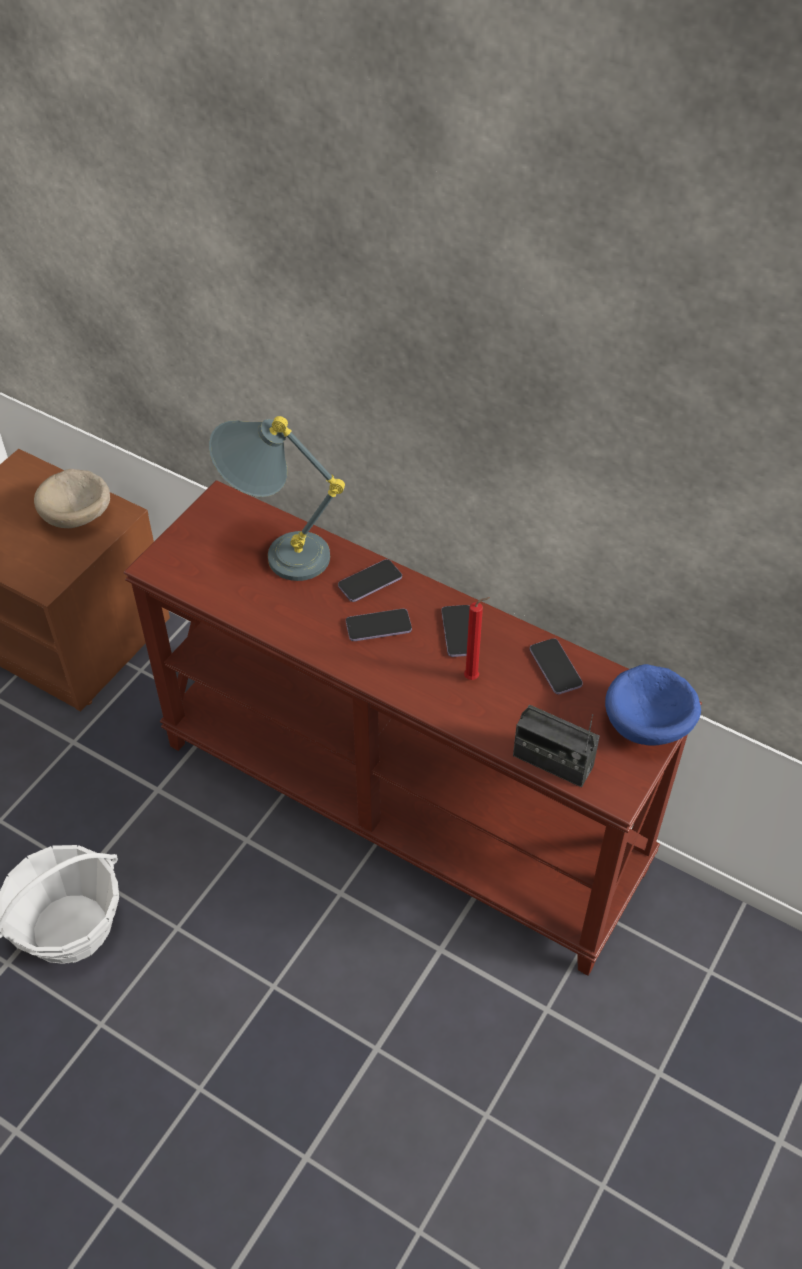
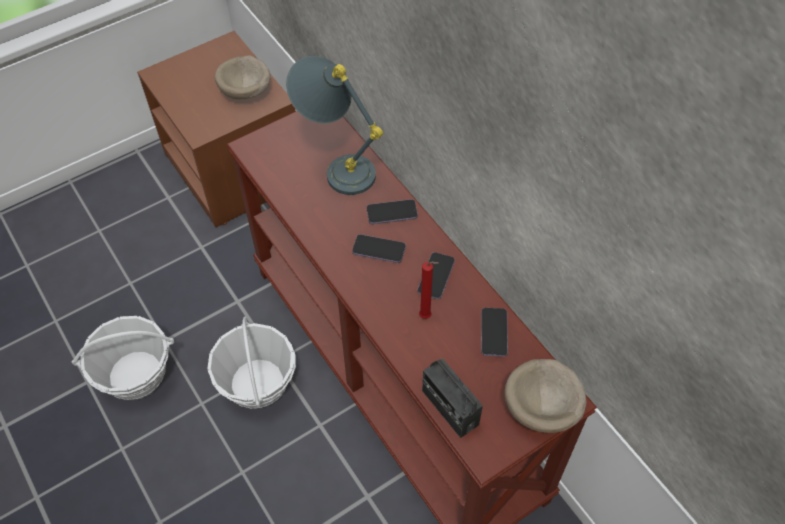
camera: 25 degrees right, 5 degrees up
blue bowl [605,664,701,746] -> beige bowl [505,359,586,433]
none -> basket [207,317,296,408]

